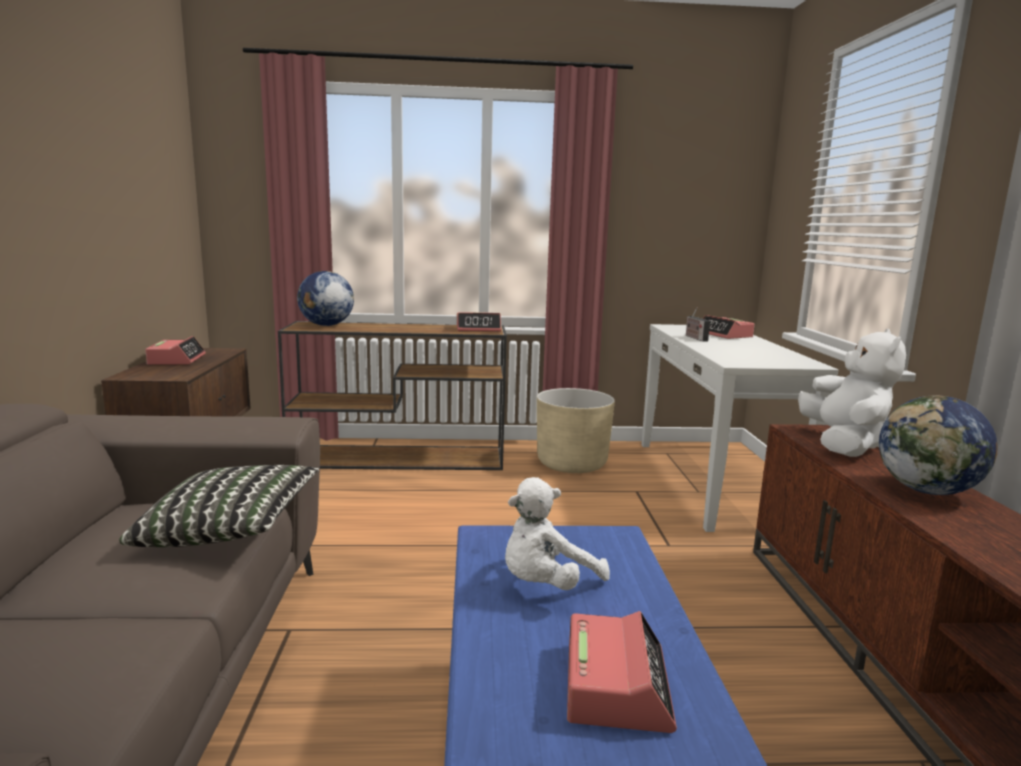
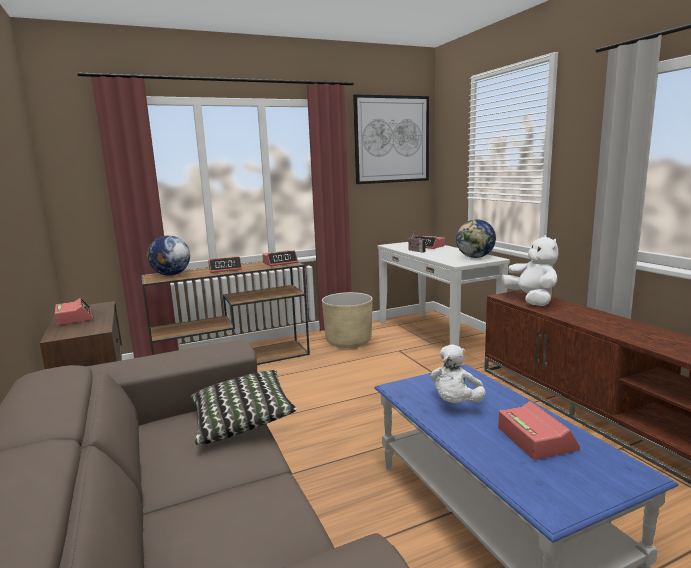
camera: 20 degrees left, 0 degrees up
globe [879,395,998,495] -> globe moved to [456,219,496,258]
none -> alarm clock [208,256,242,273]
none -> picture [353,94,429,184]

